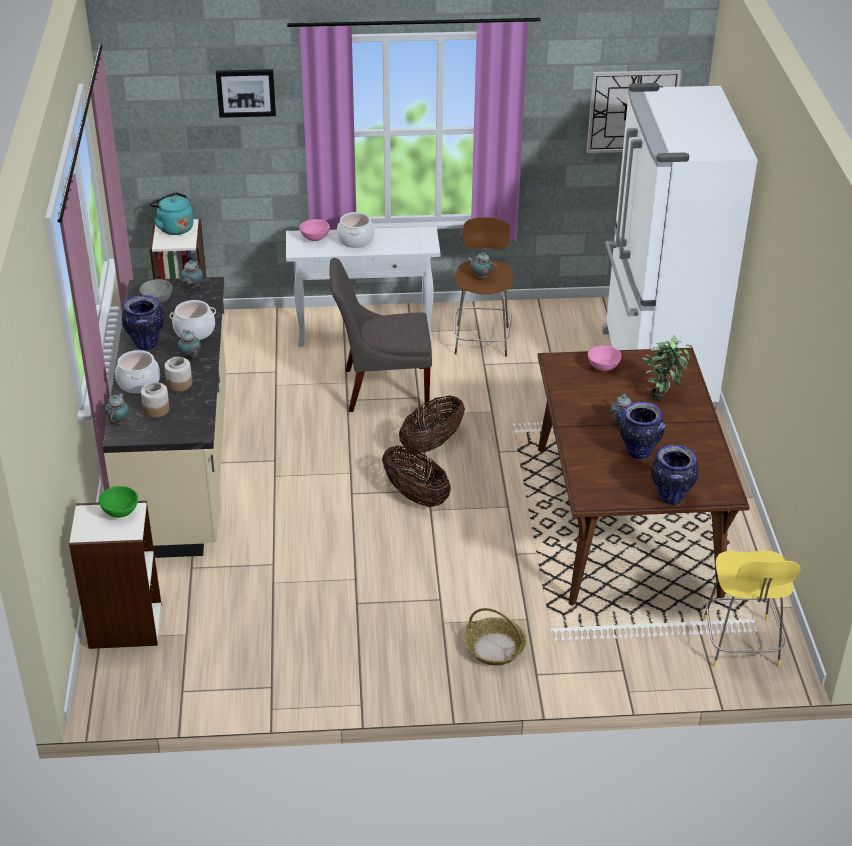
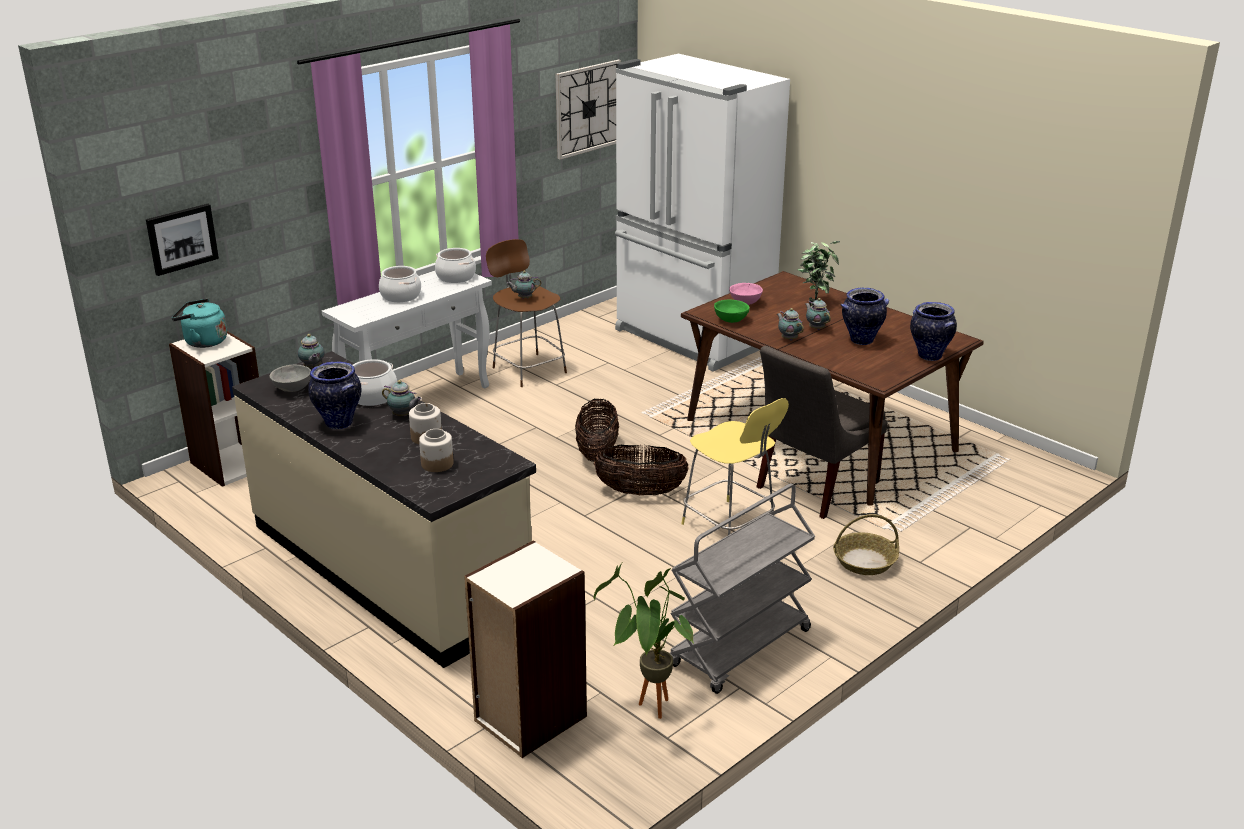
camera: 40 degrees left, 10 degrees down
green bowl [99,486,138,518] -> green bowl moved to [714,300,750,323]
teapot [104,393,129,425] -> teapot moved to [777,308,804,340]
cooking pot [115,350,160,393] -> cooking pot moved to [435,248,476,283]
picture [216,69,276,118] -> picture moved to [146,204,219,276]
pink bowl [299,219,330,241] -> none
grey chair [329,258,432,412] -> grey chair moved to [756,346,887,519]
yellow stool [703,551,801,667] -> yellow stool moved to [681,398,789,535]
none -> potted plant [593,563,694,719]
none -> grey cart [670,483,815,694]

